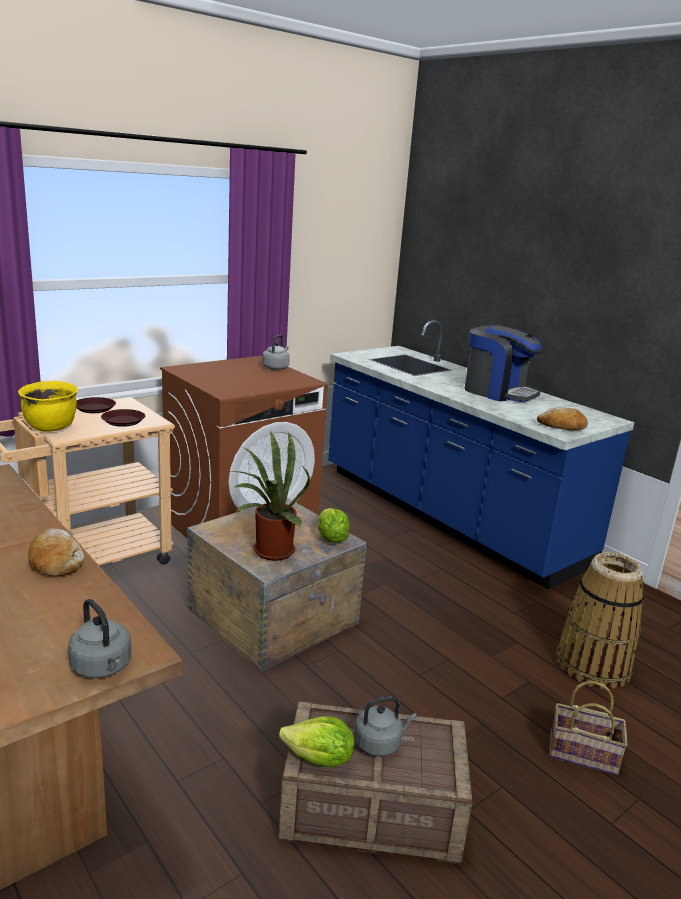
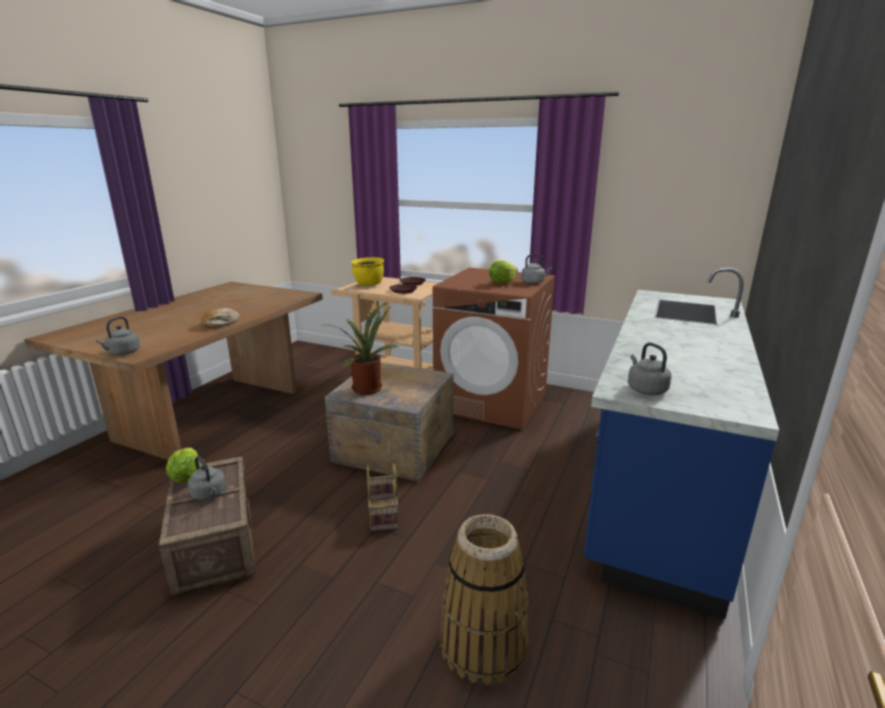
camera: 65 degrees right, 0 degrees up
lettuce [317,508,350,543] -> lettuce moved to [489,261,518,284]
coffee machine [465,325,545,402] -> none
bread [537,407,588,430] -> grey kettle [628,343,671,395]
basket [549,681,628,775] -> basket moved to [366,463,398,532]

